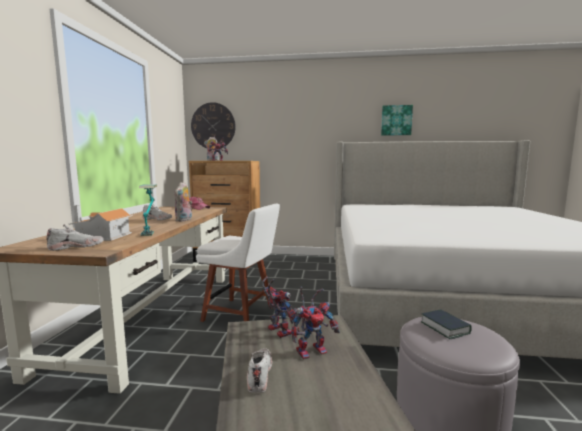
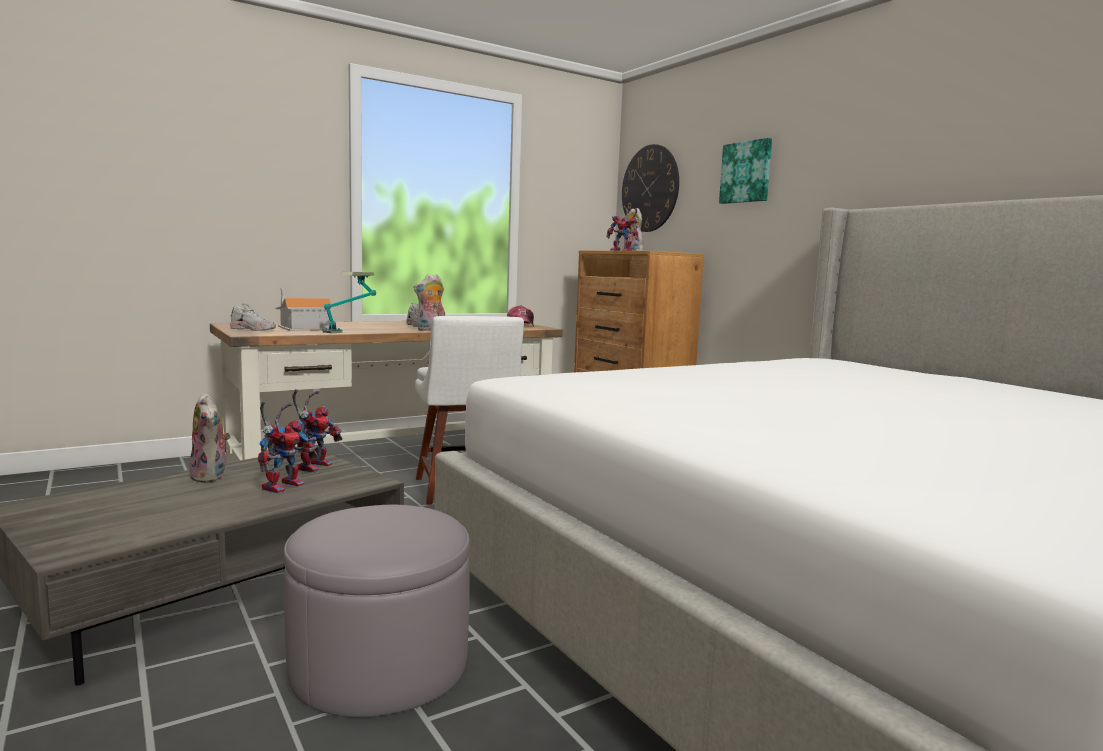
camera: 50 degrees right, 0 degrees up
white shoe [247,348,272,393] -> plush toy [189,393,231,483]
toy robot [291,287,340,360] -> toy robot turned 90 degrees counterclockwise [258,401,318,494]
picture [381,105,413,136] -> picture moved to [719,138,772,204]
book [421,309,472,339] -> none

